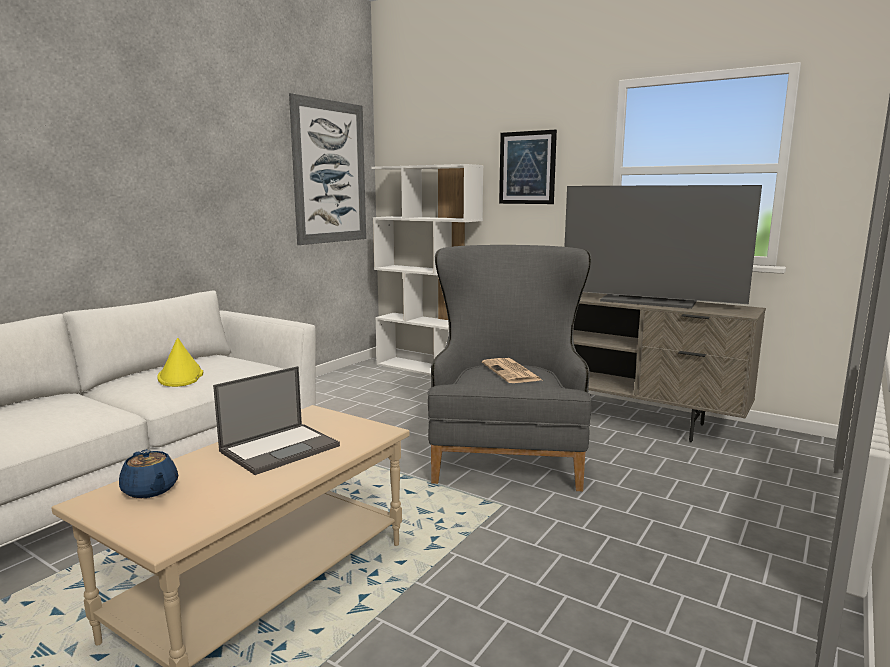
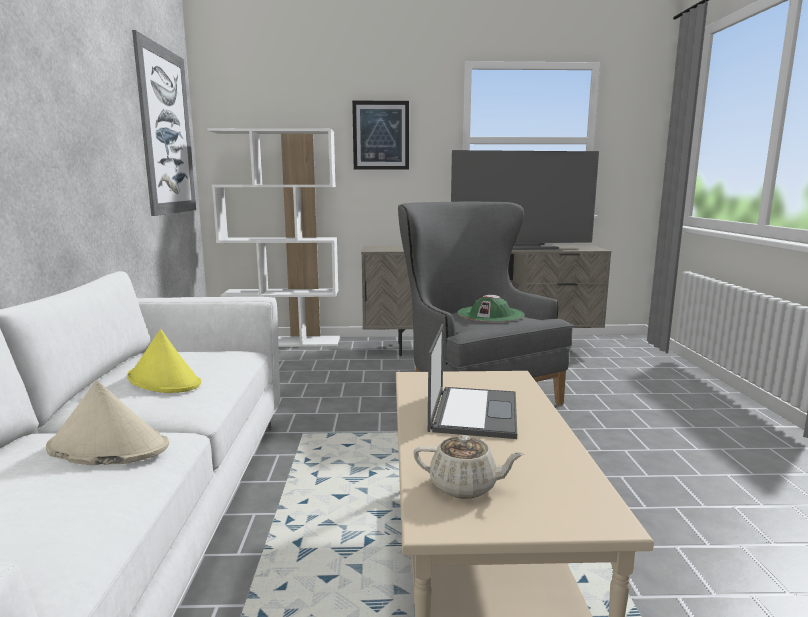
camera: 35 degrees left, 0 degrees up
blue teapot [119,449,178,499] -> beige teapot [413,435,524,499]
newspaper [482,358,542,383] -> green hat [457,295,525,322]
none -> beige hat [46,381,169,465]

